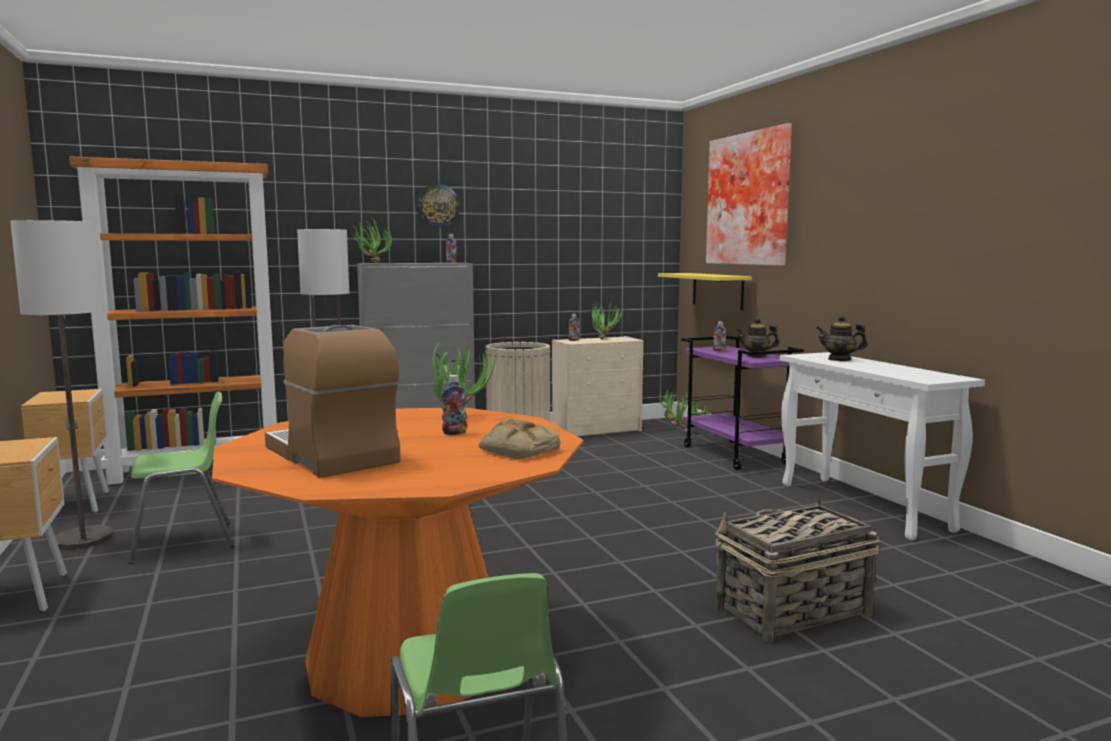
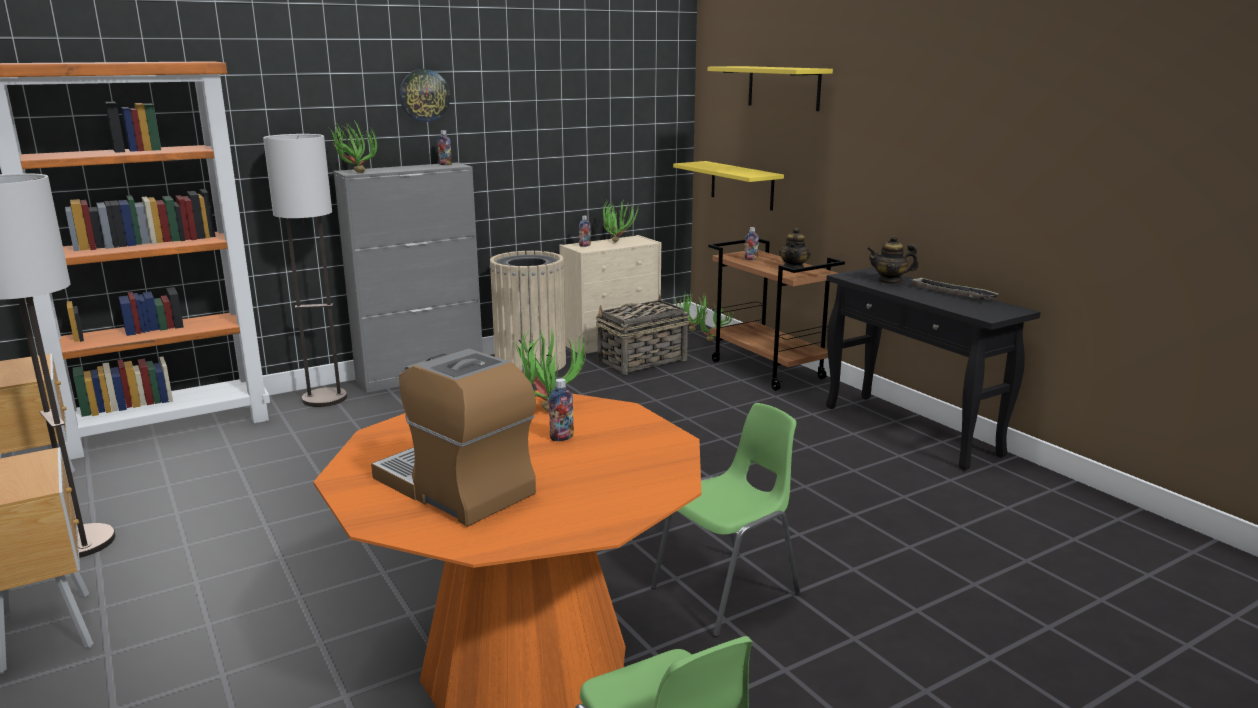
camera: 10 degrees left, 10 degrees up
green chair [128,392,234,564] -> green chair moved to [651,403,800,637]
bread [479,418,560,459] -> none
purple cart [681,336,804,470] -> brown cart [708,239,845,391]
picture [706,123,792,266] -> yellow shelf [708,66,833,111]
basket [715,496,880,642] -> basket moved to [596,295,689,375]
teapot [736,318,780,358] -> teapot turned 75 degrees counterclockwise [779,227,811,269]
white console table [780,352,985,540] -> black console table [826,267,1041,471]
none -> tray [910,278,998,300]

